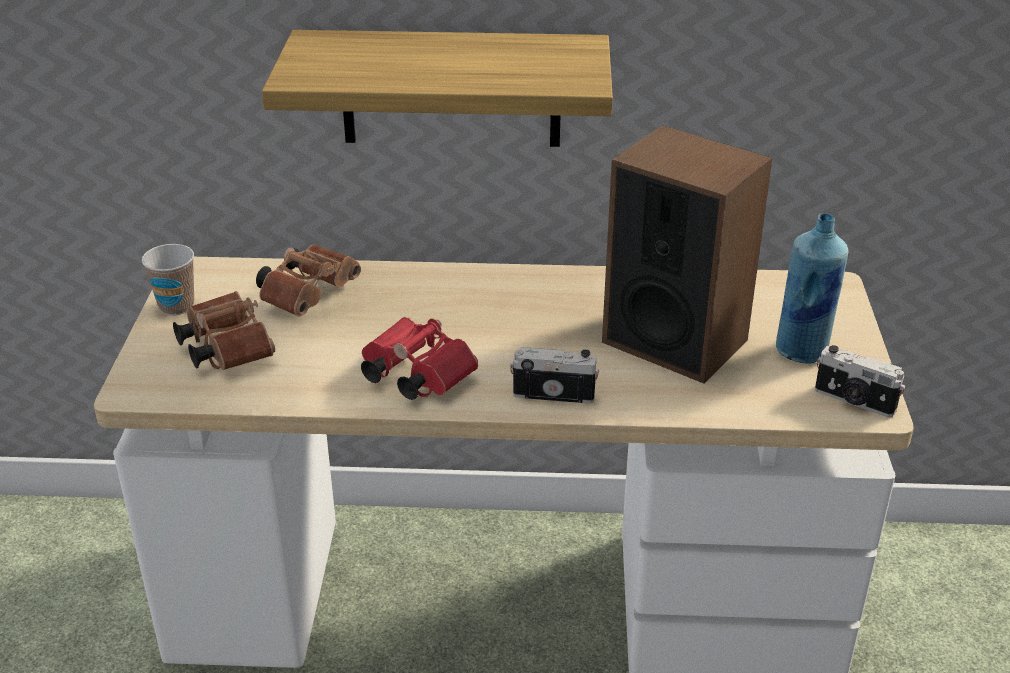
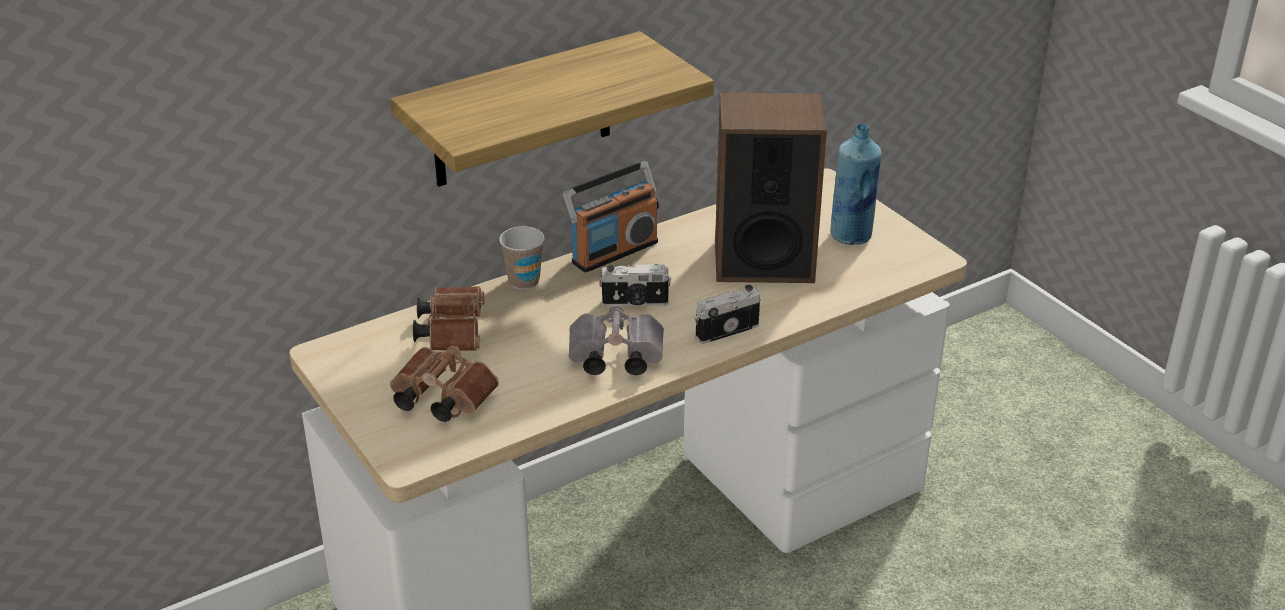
camera: 35 degrees left, 0 degrees up
cup [142,244,194,315] -> cup moved to [499,226,544,290]
red binoculars [361,317,478,400] -> grey binoculars [569,305,664,375]
camera [815,345,905,417] -> camera moved to [599,264,672,307]
none -> radio [563,161,659,273]

